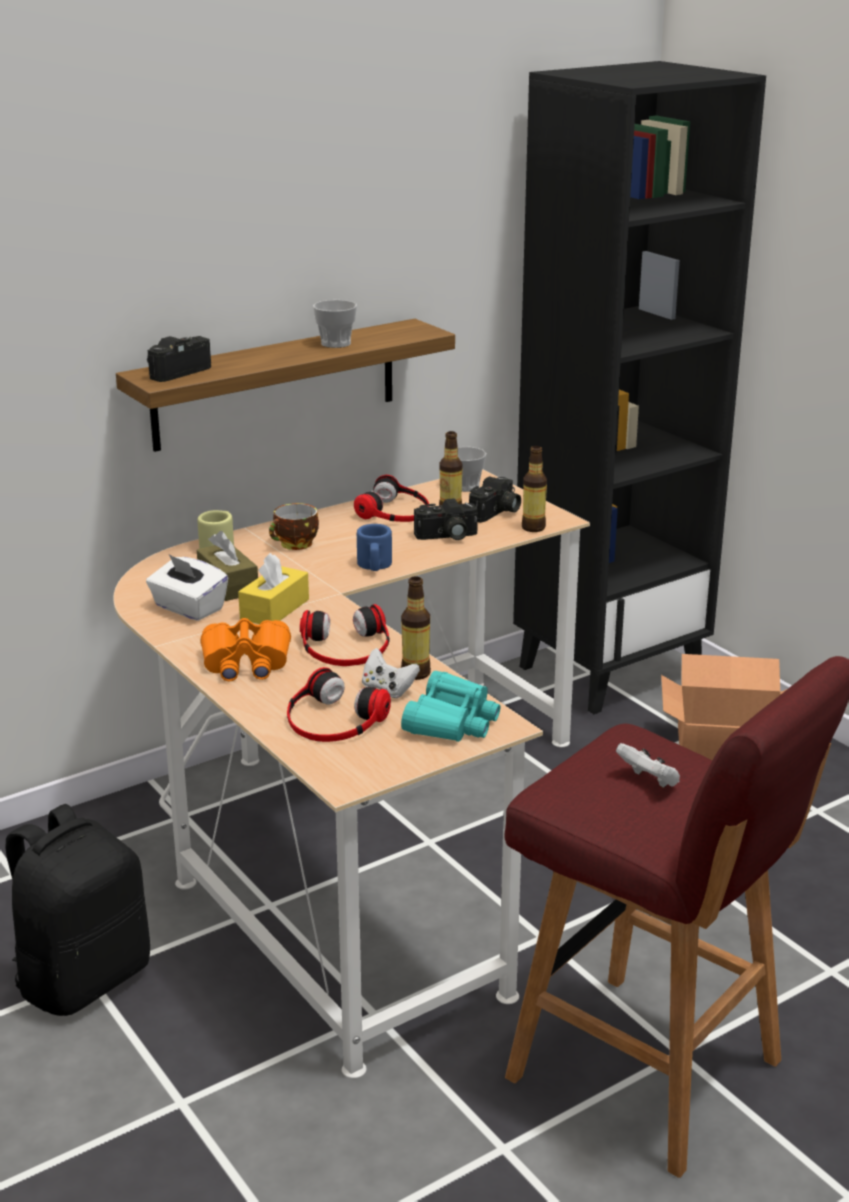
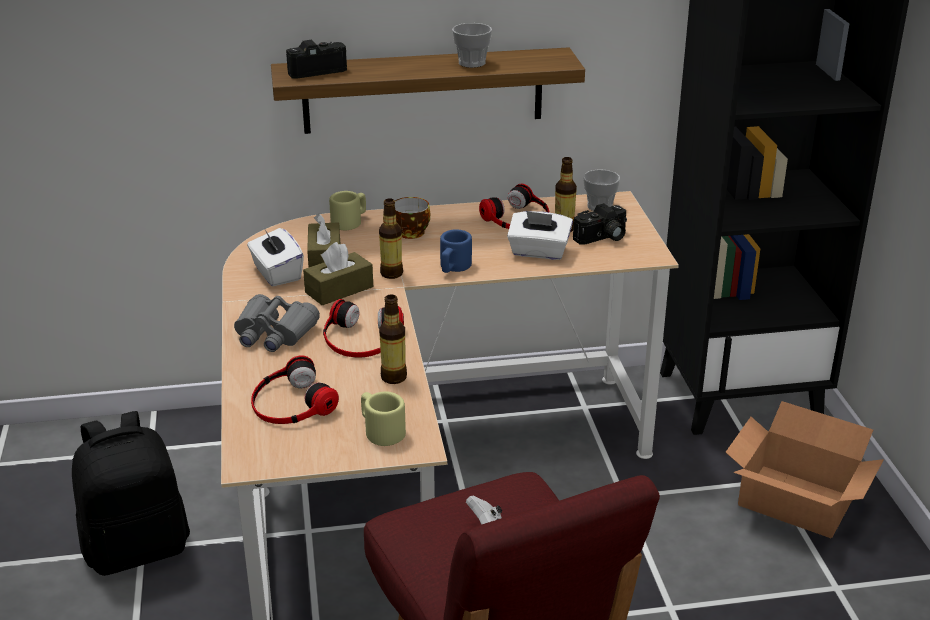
camera: 25 degrees right, 5 degrees up
orange binoculars [200,618,291,681] -> grey binoculars [234,294,320,352]
yellow tissue box [238,553,309,624] -> brown tissue box [303,242,373,305]
white game controller [362,648,420,698] -> none
turquoise binoculars [401,671,500,742] -> beige mug [361,391,406,446]
camera [414,498,478,540] -> white tissue box [507,211,573,260]
bottle [522,446,547,532] -> bottle moved to [379,198,403,279]

